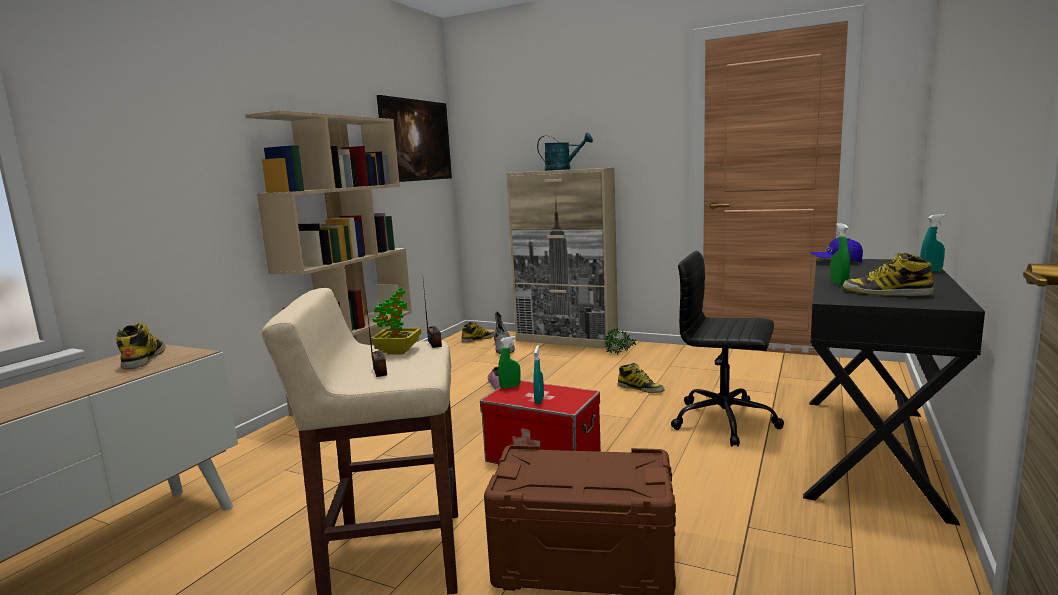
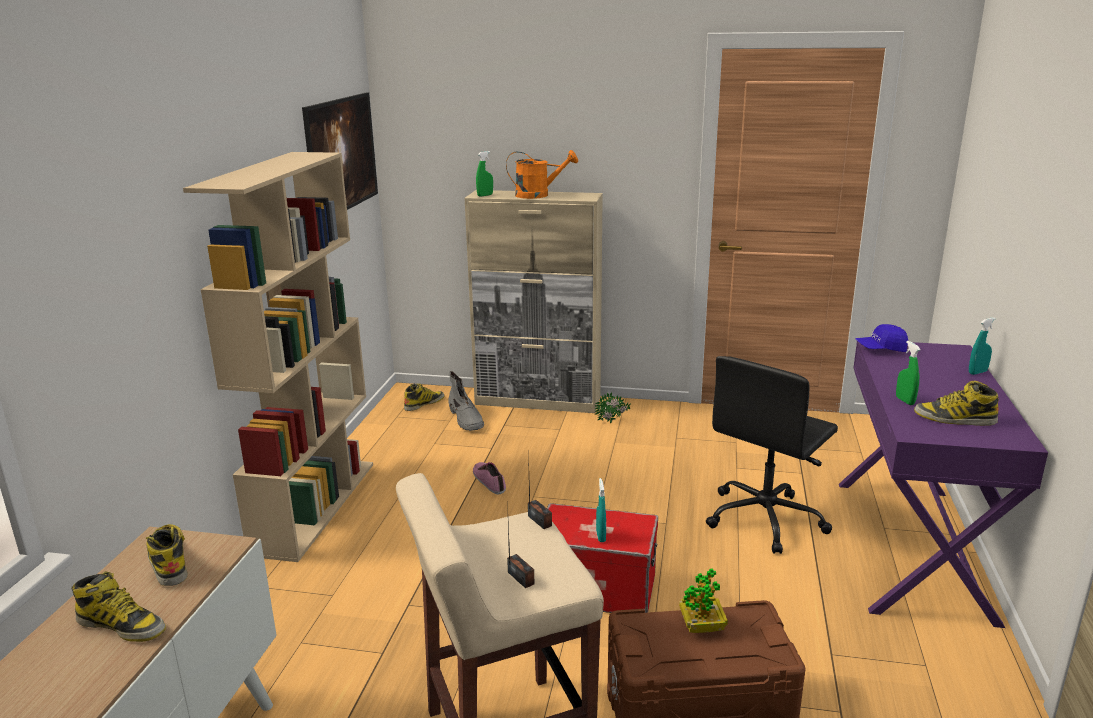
camera: 15 degrees left, 10 degrees up
potted plant [371,288,421,355] -> potted plant moved to [679,568,728,633]
green spray bottle [498,336,521,389] -> green spray bottle moved to [476,151,493,197]
turquoise watering can [537,132,593,171] -> orange watering can [506,150,578,199]
boot [617,363,665,393] -> boot moved to [71,571,166,642]
black office chair [671,251,784,447] -> black office chair turned 60 degrees counterclockwise [706,356,838,554]
black desk [803,258,985,526] -> purple desk [839,341,1048,628]

